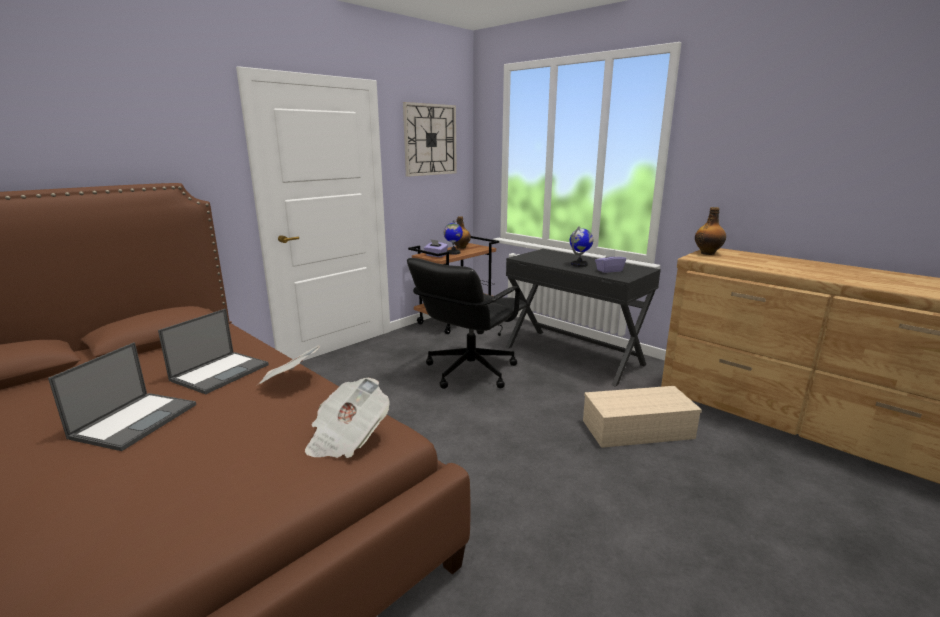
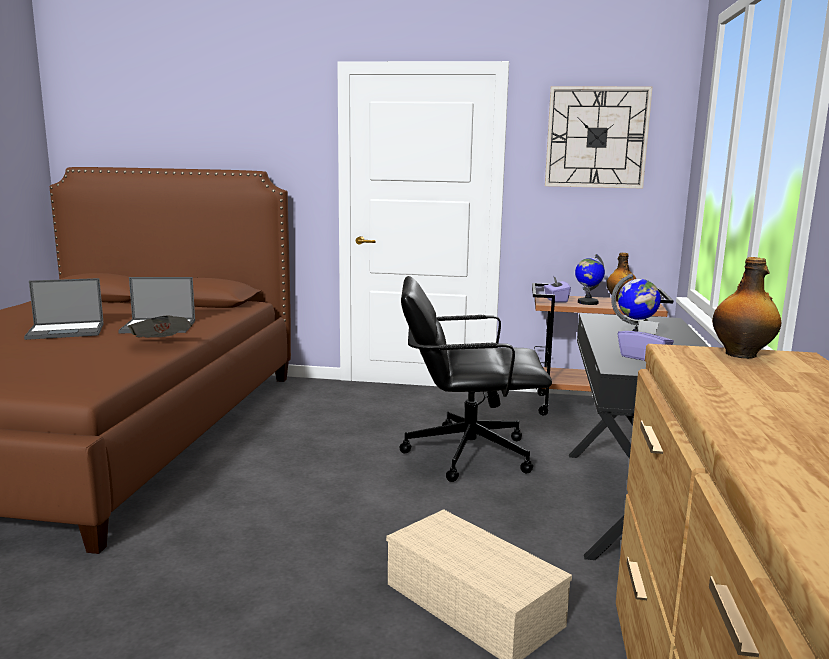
camera: 55 degrees right, 5 degrees down
newspaper [305,378,389,458] -> none

